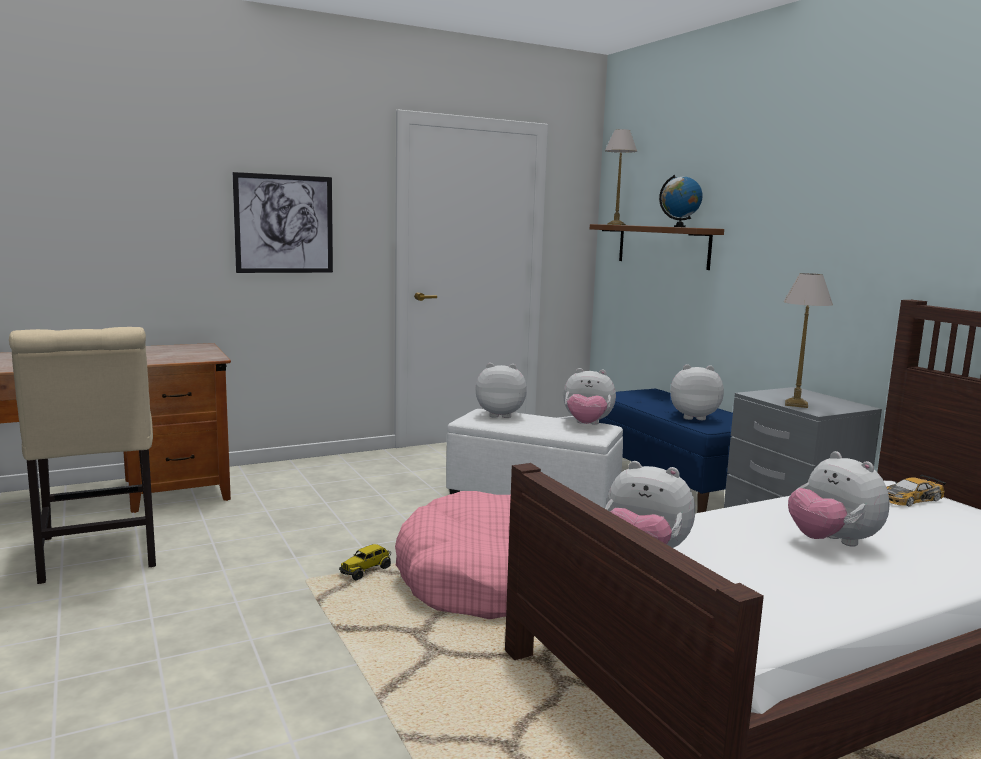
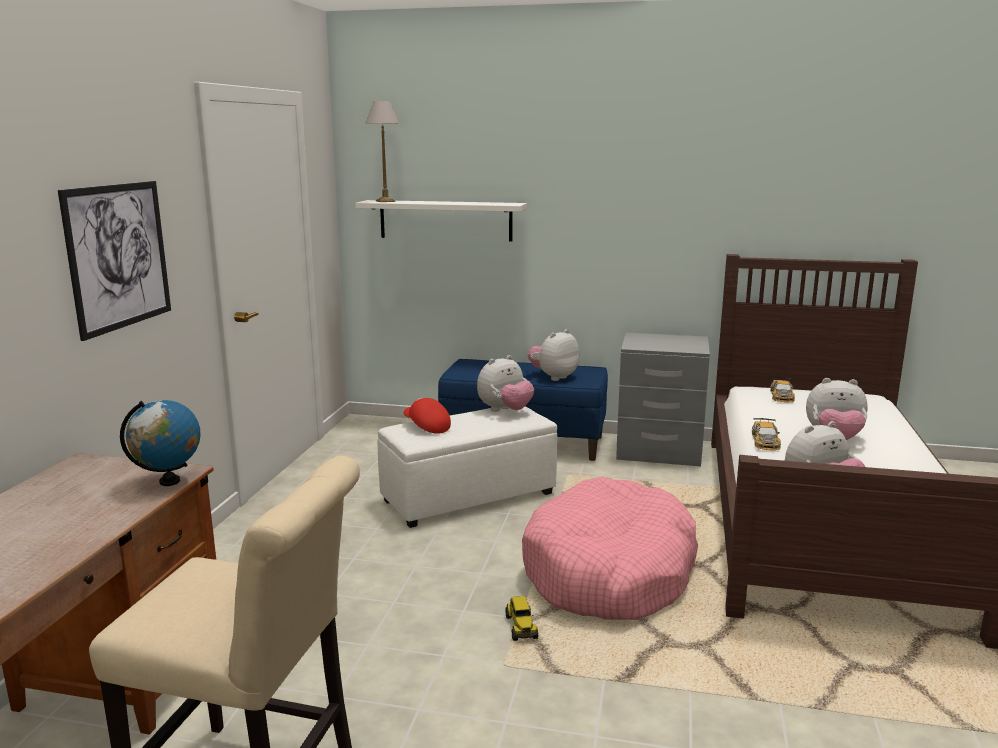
camera: 50 degrees left, 5 degrees up
plush toy [475,363,527,418] -> red cap [404,397,451,434]
brown shelf [590,224,724,270] -> white shelf [355,200,527,242]
globe [659,175,703,227] -> globe moved to [120,400,200,486]
table lamp [783,273,833,408] -> none
none -> toy car [752,418,781,450]

